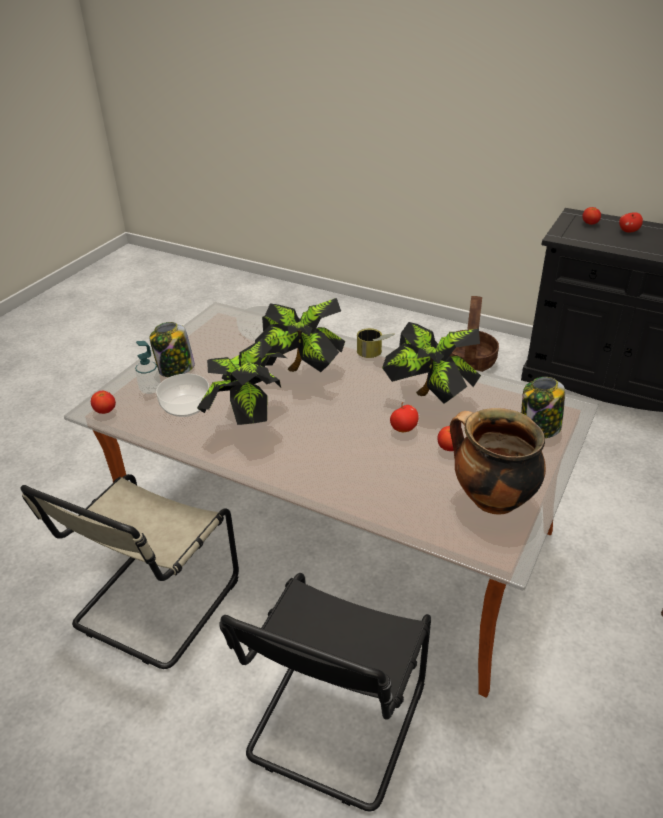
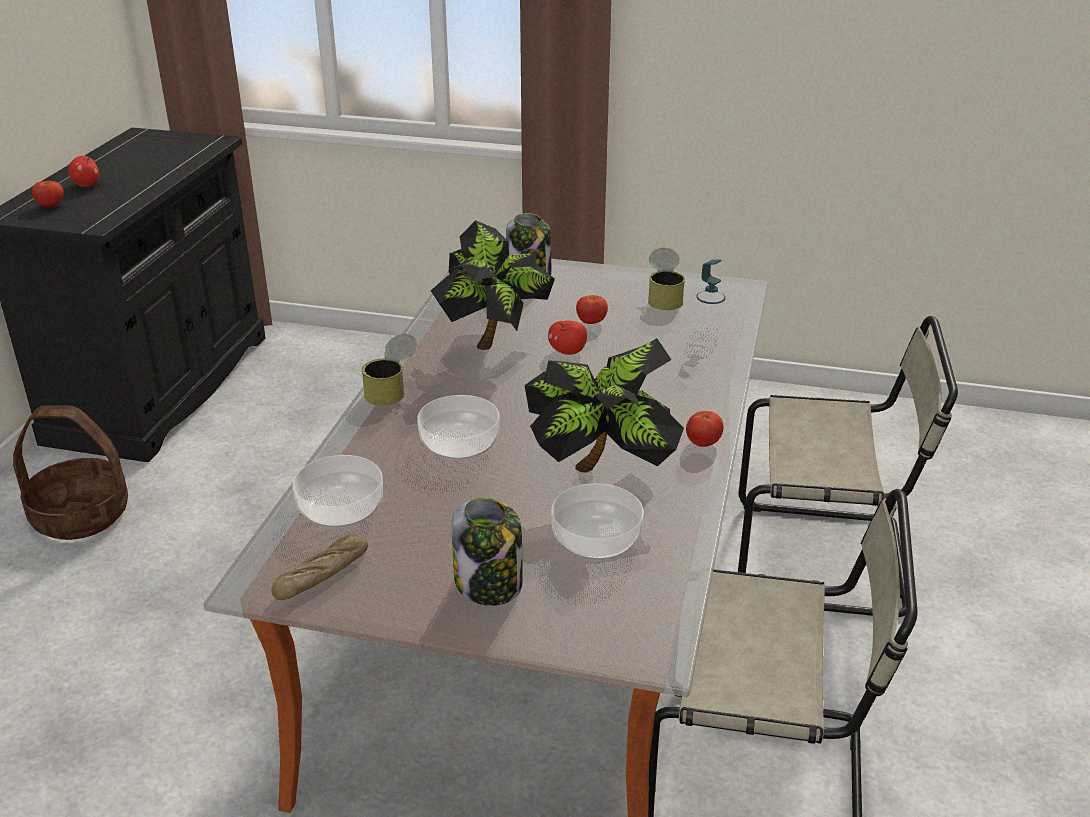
camera: 105 degrees left, 5 degrees down
tomato [91,391,116,414] -> tomato moved to [686,411,724,447]
soap dispenser [135,341,161,394] -> soap dispenser moved to [693,259,726,335]
black chair [219,573,431,812] -> beige chair [738,316,958,617]
potted plant [255,298,345,372] -> bowl [417,395,500,461]
cooking pot [450,408,546,515] -> can [648,248,685,310]
none -> bread [271,534,368,600]

